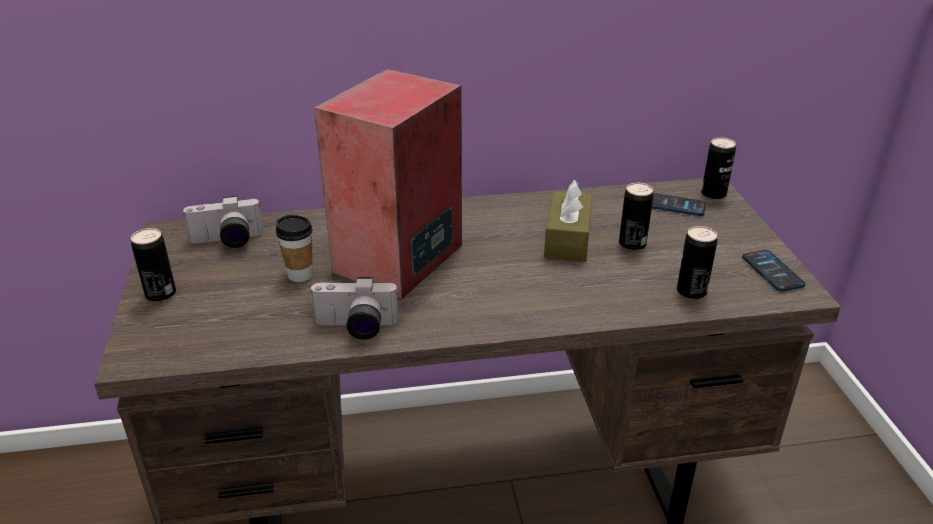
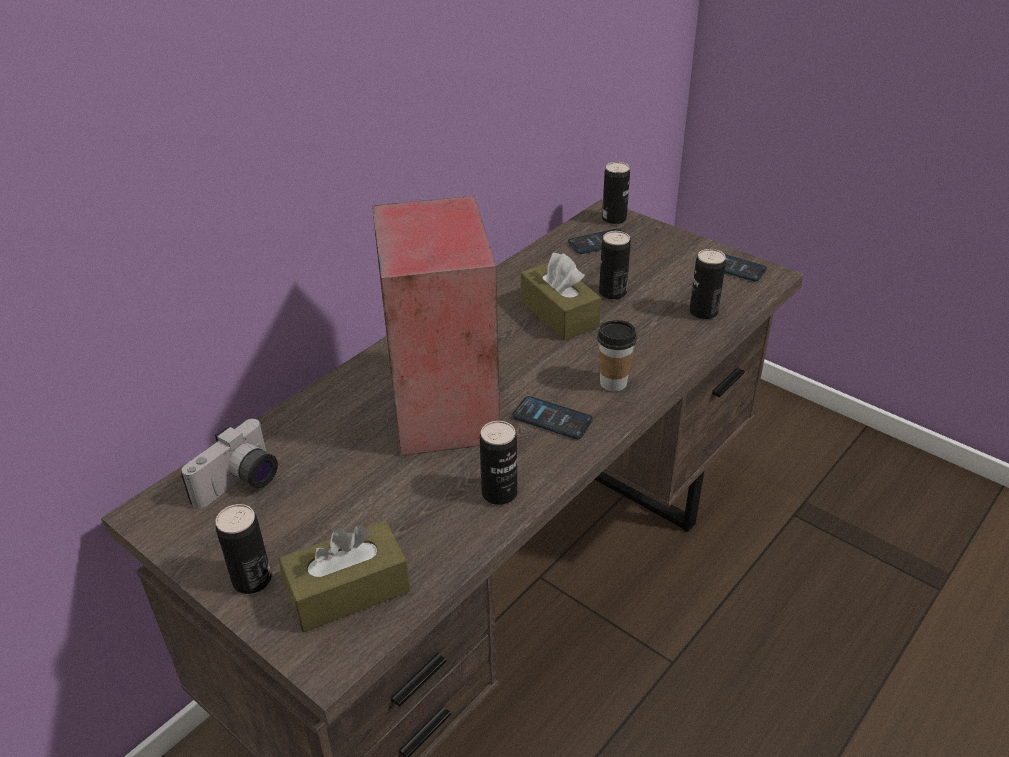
camera: 40 degrees left, 5 degrees up
cup [276,215,313,282] -> cup moved to [597,320,637,391]
camera [310,277,399,340] -> can [480,421,517,505]
none -> brown tissue box [279,520,410,632]
none -> phone [512,396,593,439]

